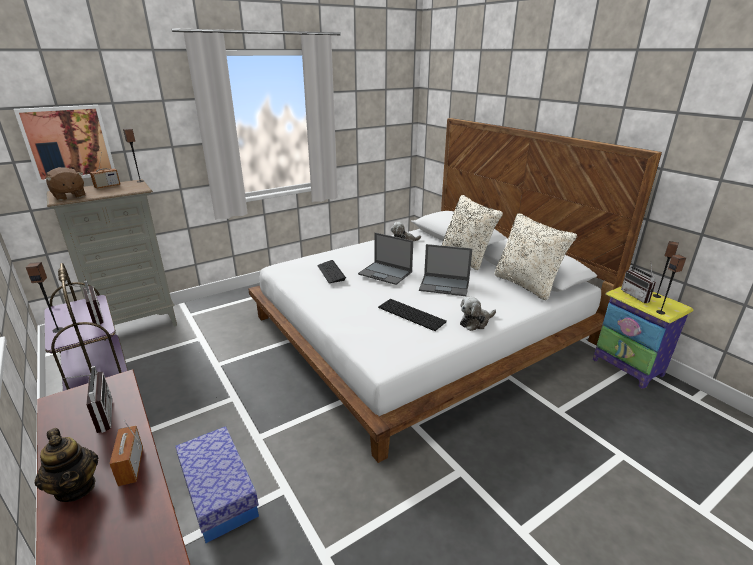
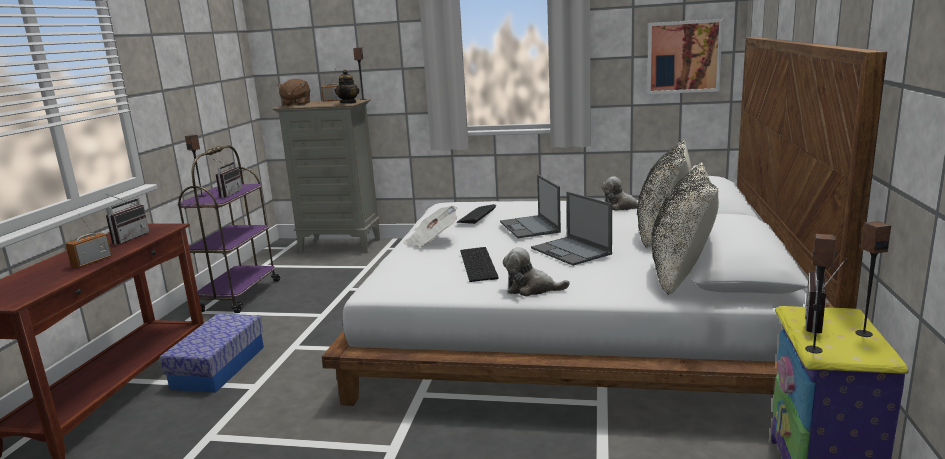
camera: 45 degrees right, 10 degrees down
picture [14,105,115,183] -> picture moved to [647,19,723,94]
teapot [35,428,98,502] -> teapot moved to [335,70,359,104]
none -> newspaper [403,206,458,247]

